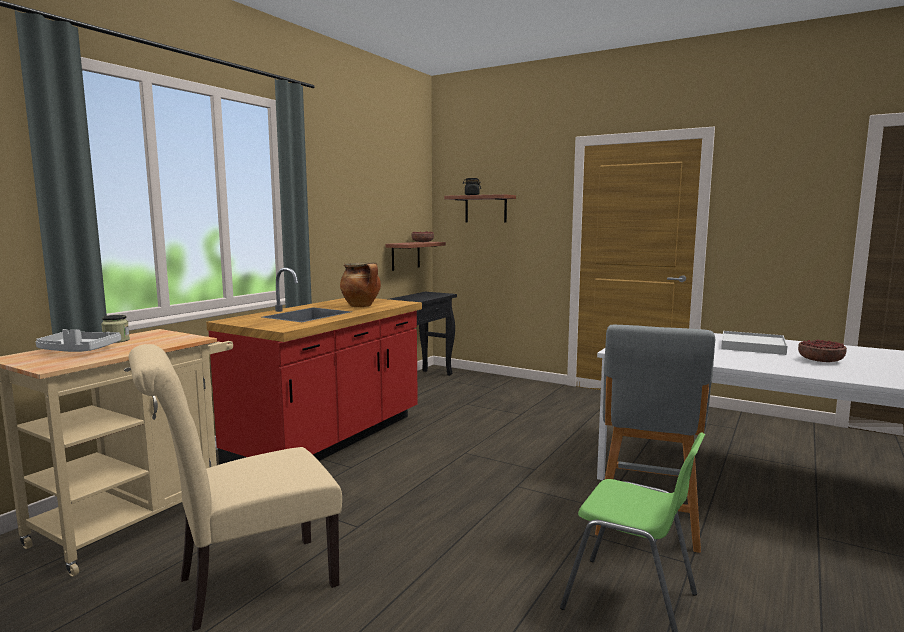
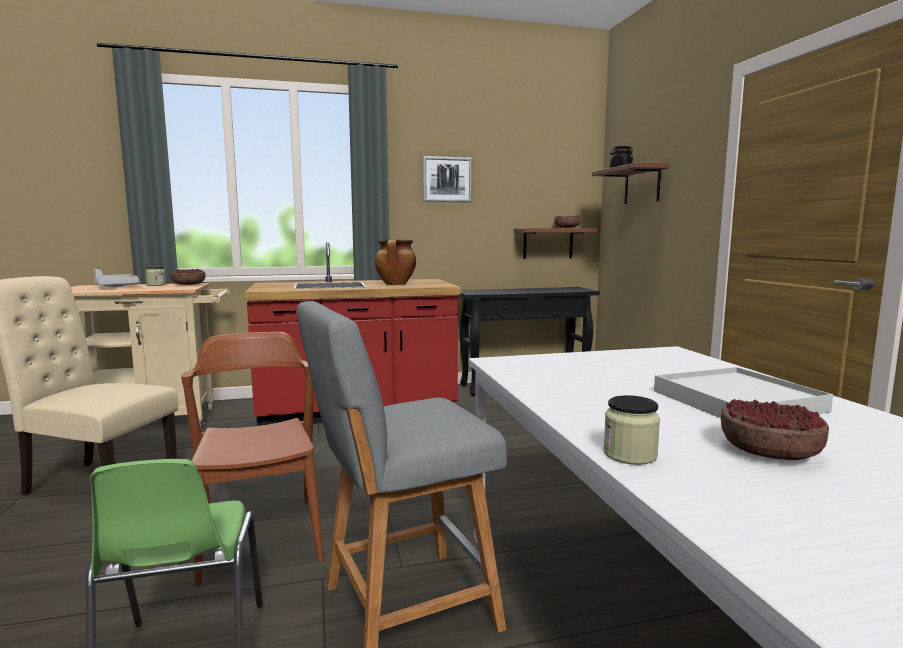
camera: 45 degrees right, 0 degrees up
none -> bowl [171,269,206,285]
none -> brown chair [181,332,324,586]
none -> picture [422,156,472,202]
none -> jar [603,395,660,465]

